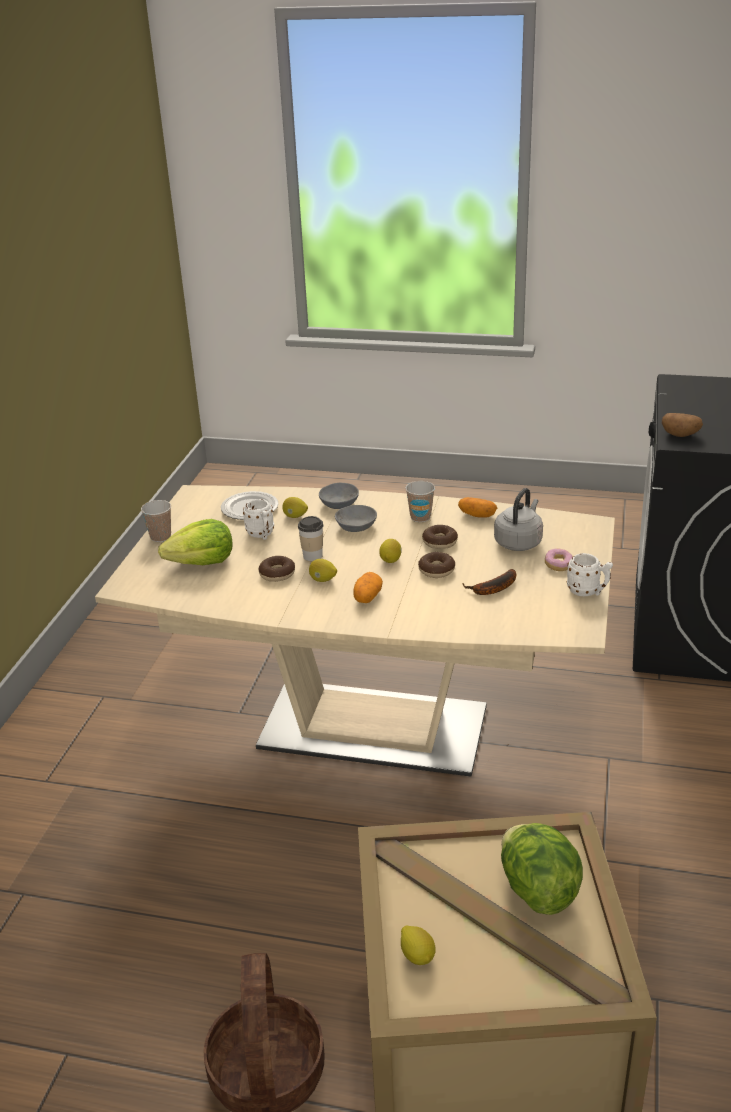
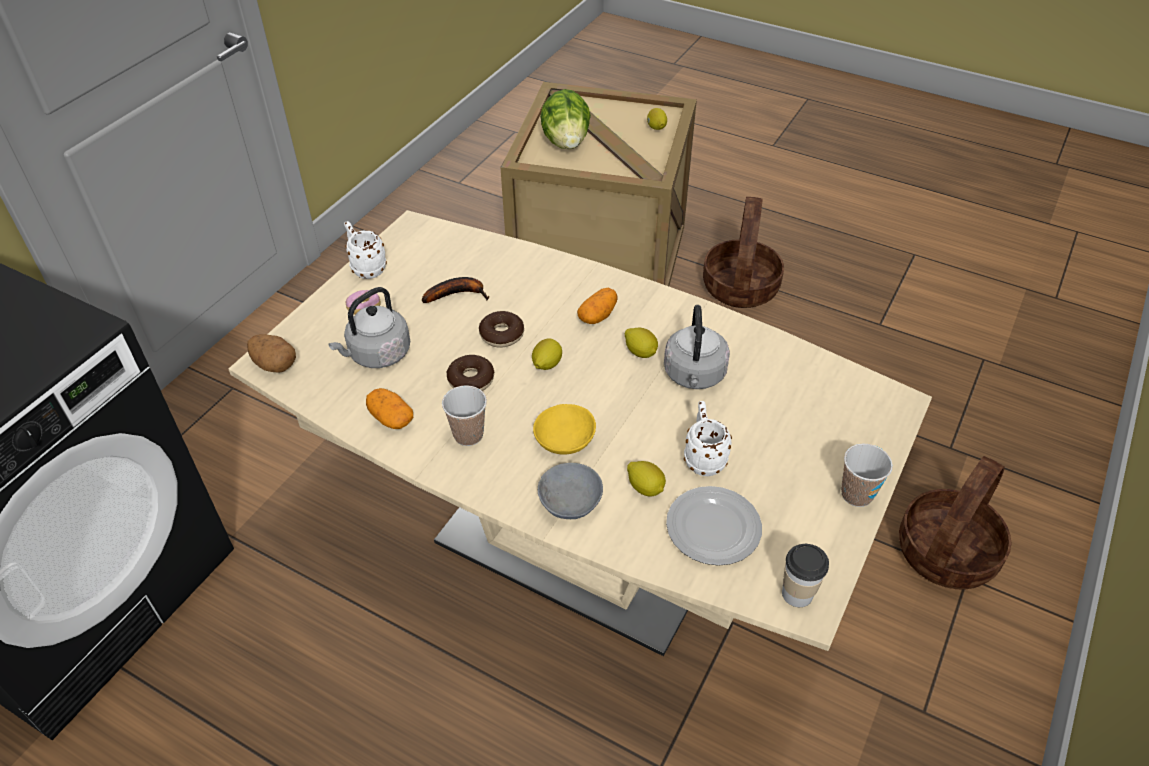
camera: 165 degrees left, 15 degrees up
lettuce [158,519,233,565] -> none
donut [259,556,295,582] -> grey kettle [664,305,730,389]
cup [298,516,324,561] -> cup moved to [782,544,829,607]
grey bowl [335,505,377,532] -> yellow bowl [533,404,596,455]
potato [662,413,703,437] -> potato moved to [247,334,296,373]
none -> basket [899,456,1012,589]

